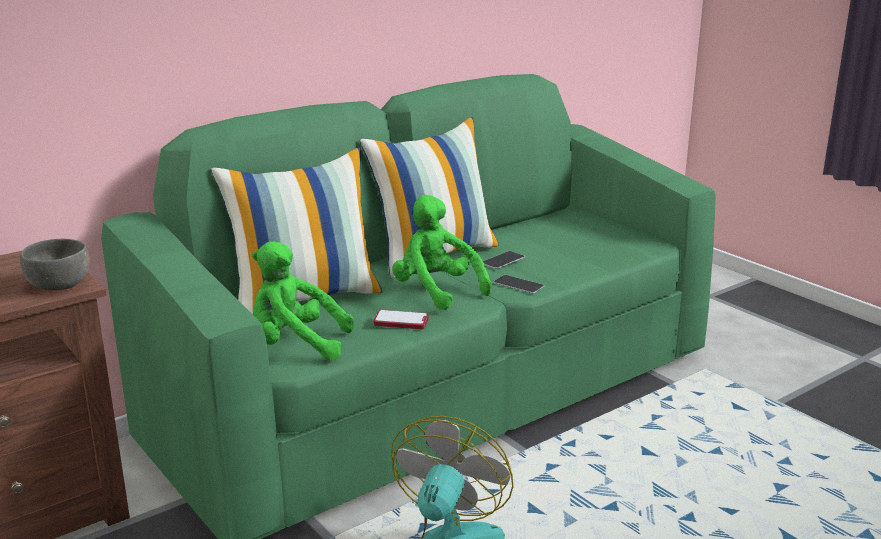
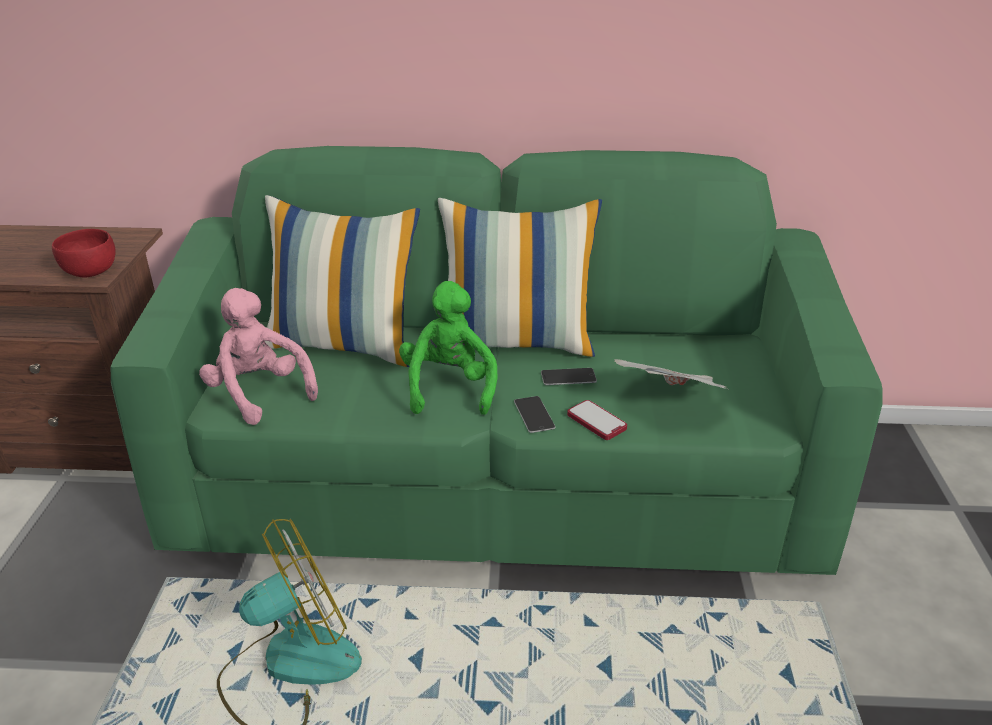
camera: 40 degrees right, 10 degrees up
grey bowl [20,239,90,291] -> red bowl [52,229,116,278]
green plush toy [252,242,354,360] -> pink plush toy [199,288,318,425]
phone [374,310,429,329] -> phone moved to [567,400,627,440]
none -> newspaper [615,359,727,389]

